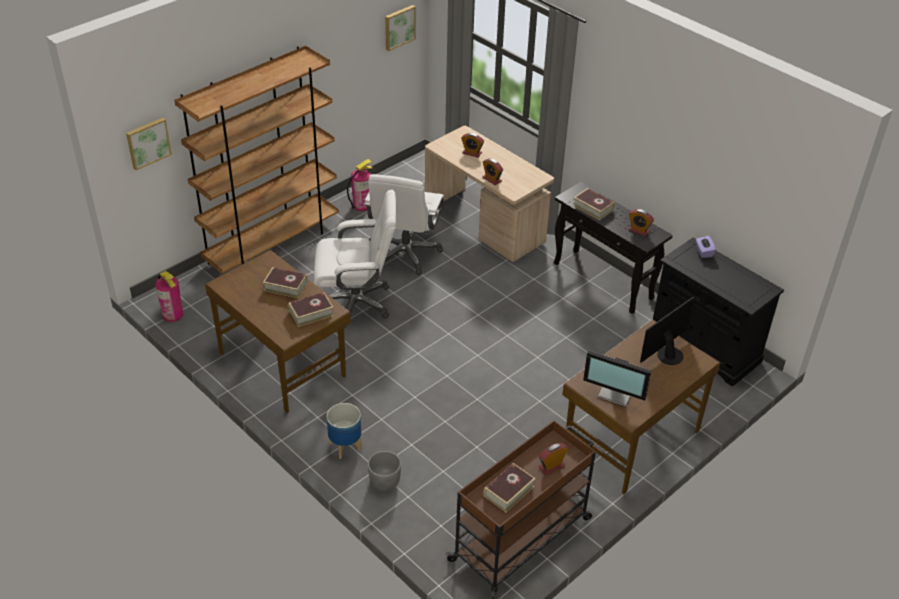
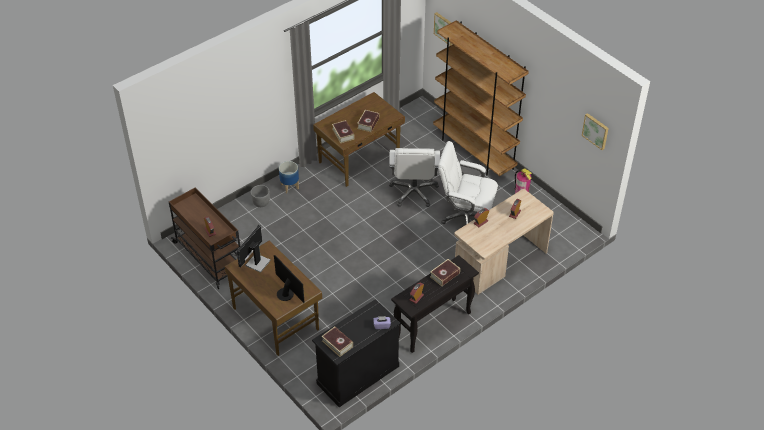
camera: 95 degrees right, 5 degrees up
fire extinguisher [155,271,184,322] -> none
book [484,463,536,513] -> book moved to [321,327,353,357]

